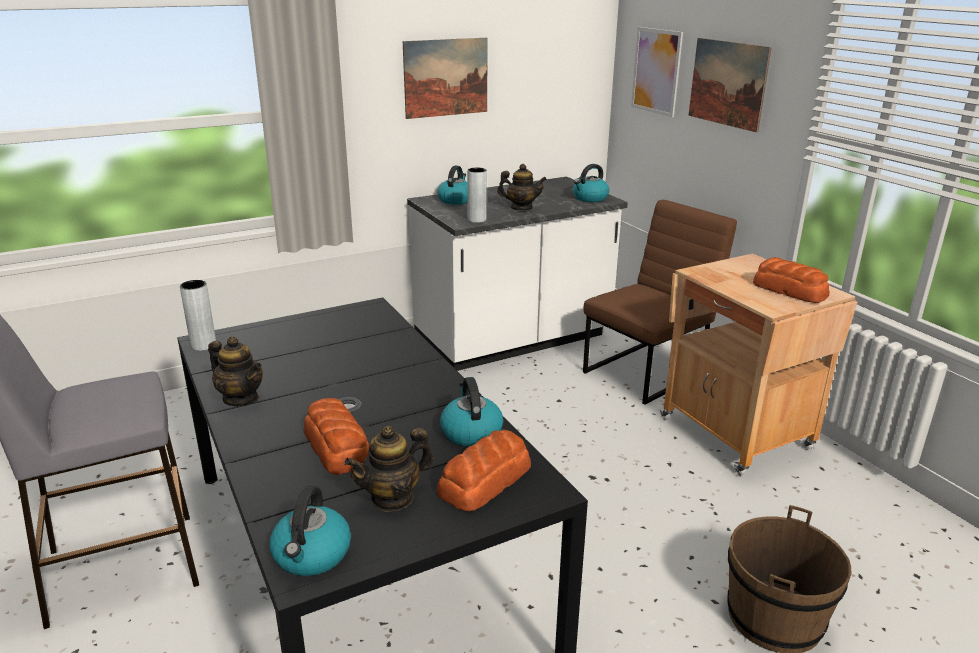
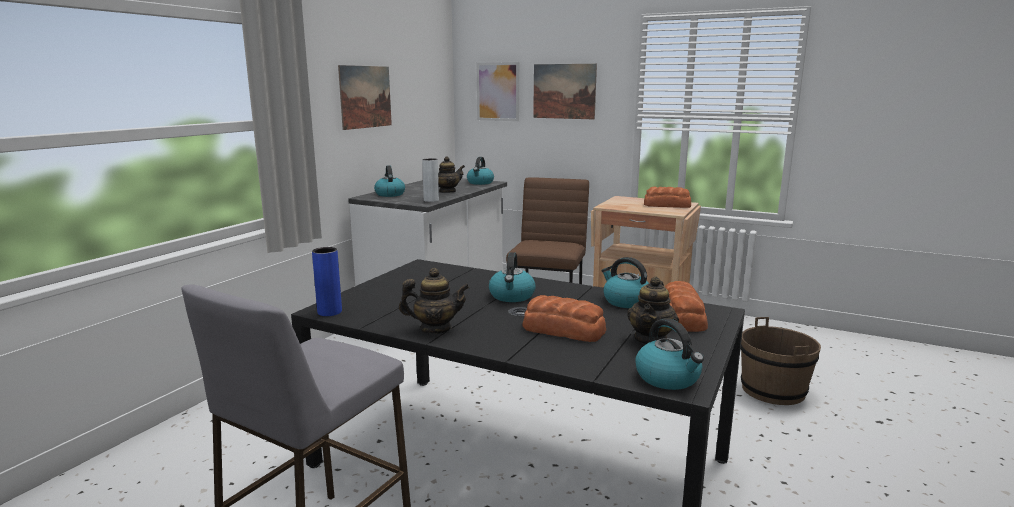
camera: 35 degrees left, 10 degrees down
grey vase [180,280,216,351] -> blue vase [312,247,342,316]
none -> kettle [489,252,536,302]

